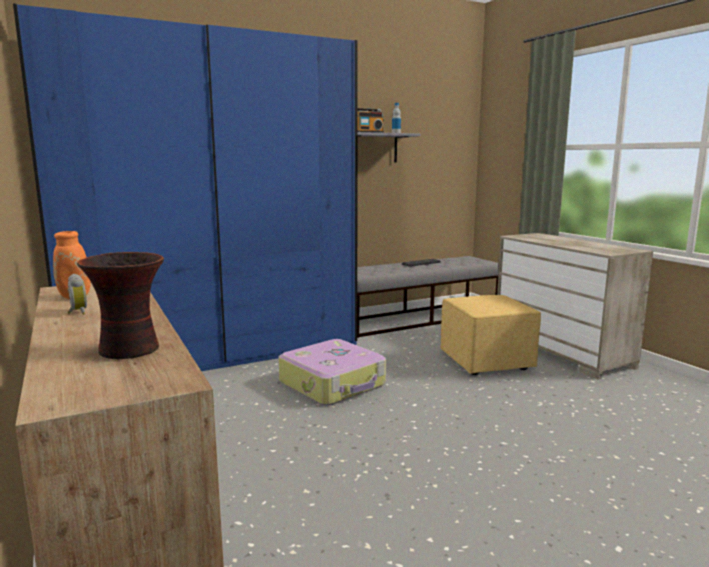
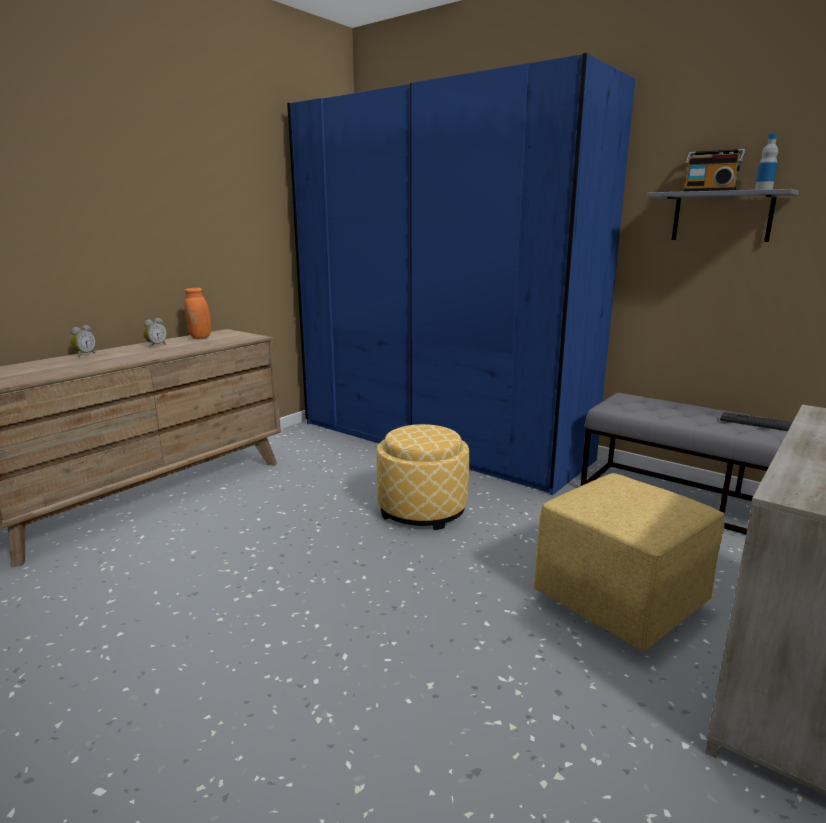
camera: 65 degrees right, 5 degrees up
vase [77,252,164,359] -> none
suitcase [279,339,386,406] -> ottoman [377,424,469,530]
none -> alarm clock [70,325,96,357]

